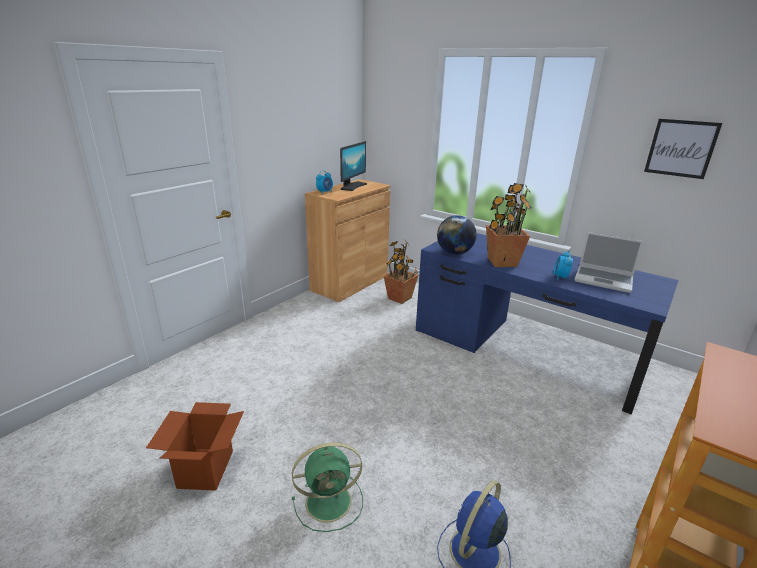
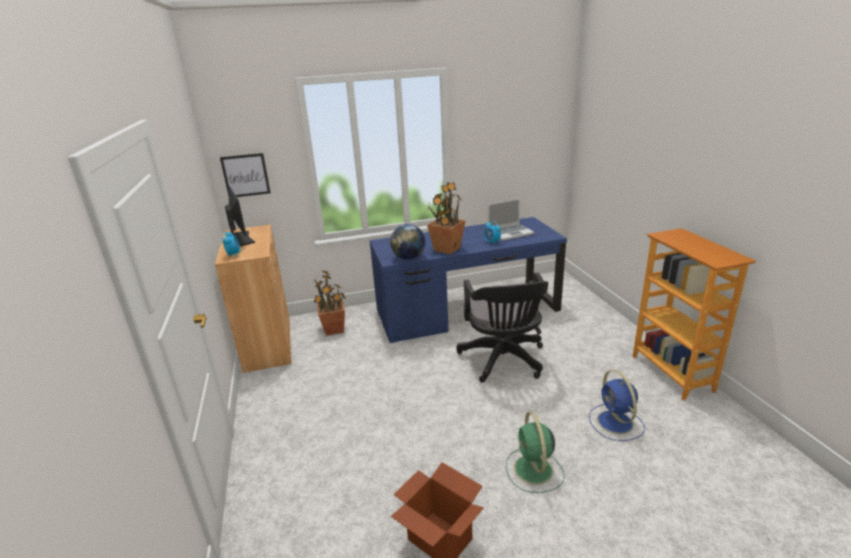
camera: 50 degrees left, 0 degrees up
green fan [292,442,363,532] -> green fan turned 150 degrees clockwise [506,412,564,493]
picture [644,119,722,179] -> picture moved to [220,153,271,197]
none -> black office chair [456,273,549,383]

